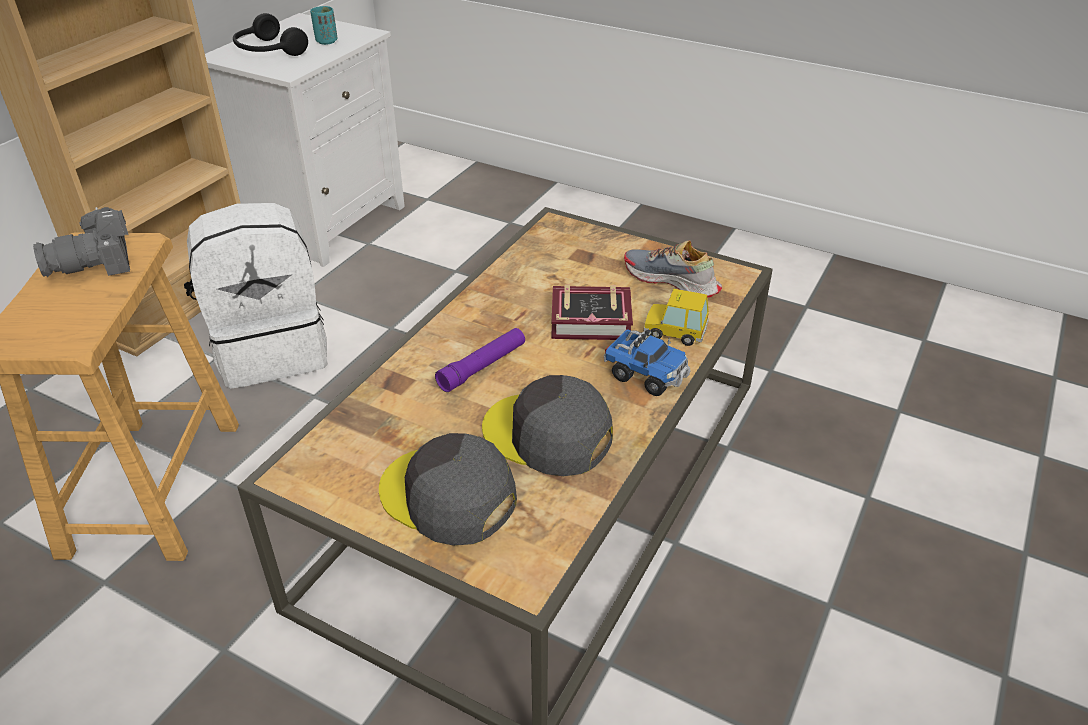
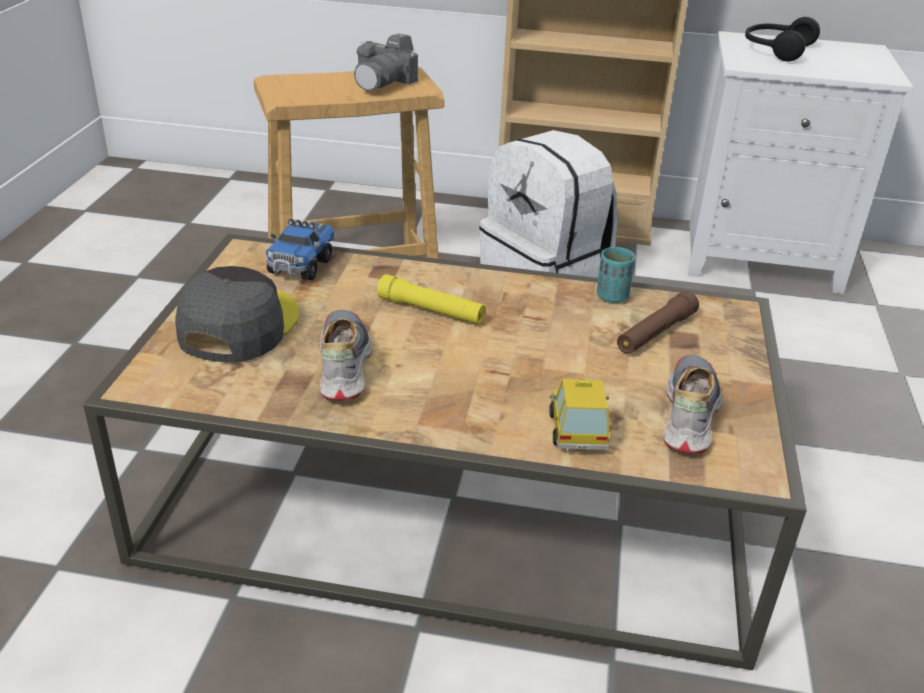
camera: 70 degrees right, 5 degrees down
camera [33,207,130,277] -> camera turned 105 degrees counterclockwise [354,33,418,91]
turquoise cup [310,6,337,45] -> turquoise cup moved to [597,247,635,303]
purple flashlight [435,328,525,392] -> yellow flashlight [377,274,486,324]
grey cap [482,375,613,476] -> shoe [319,310,373,401]
book [551,284,633,340] -> none
toy truck [604,329,691,396] -> toy truck moved to [265,219,334,280]
none -> brown flashlight [617,291,699,354]

